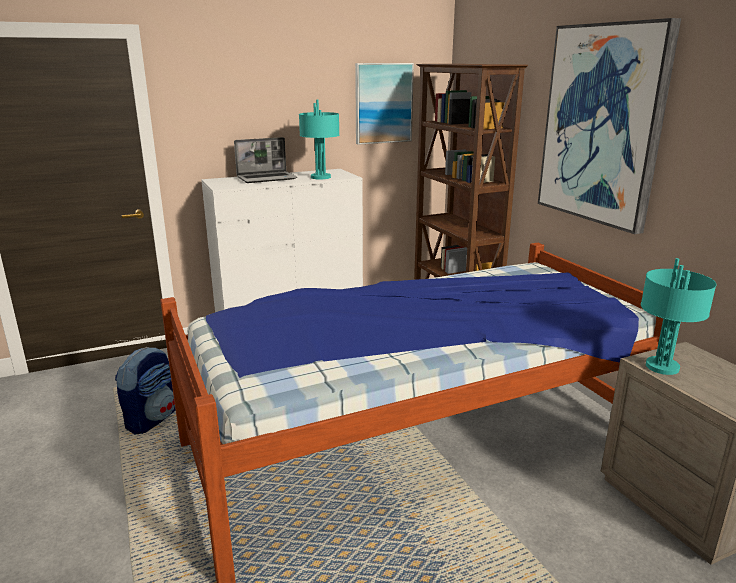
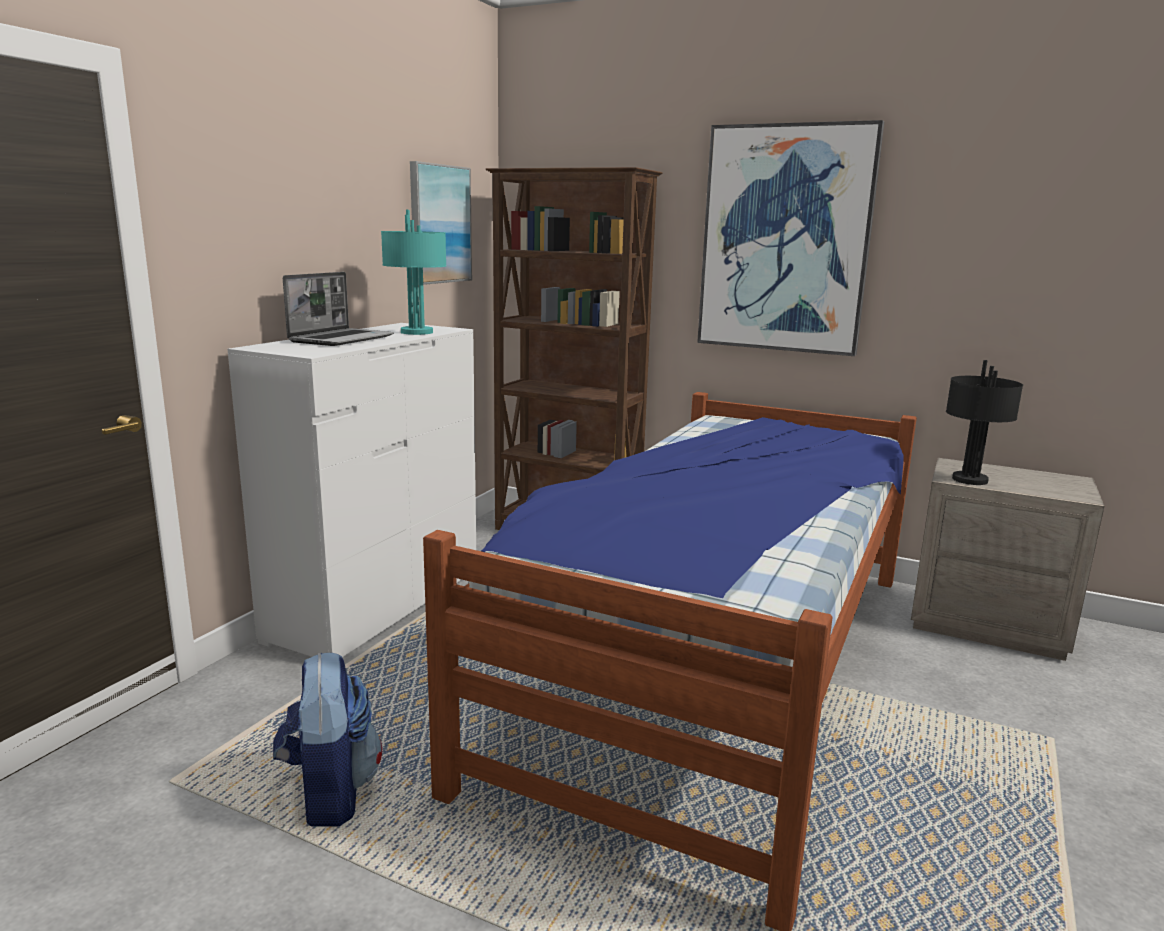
camera: 40 degrees left, 5 degrees down
turquoise table lamp [641,258,717,375] -> black table lamp [946,360,1023,485]

